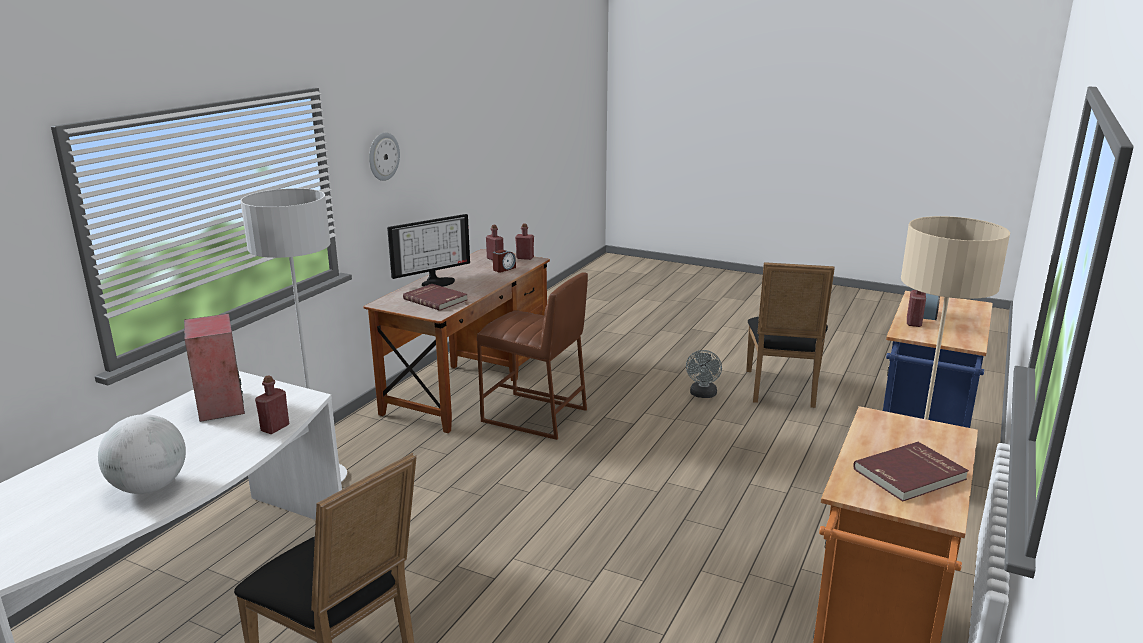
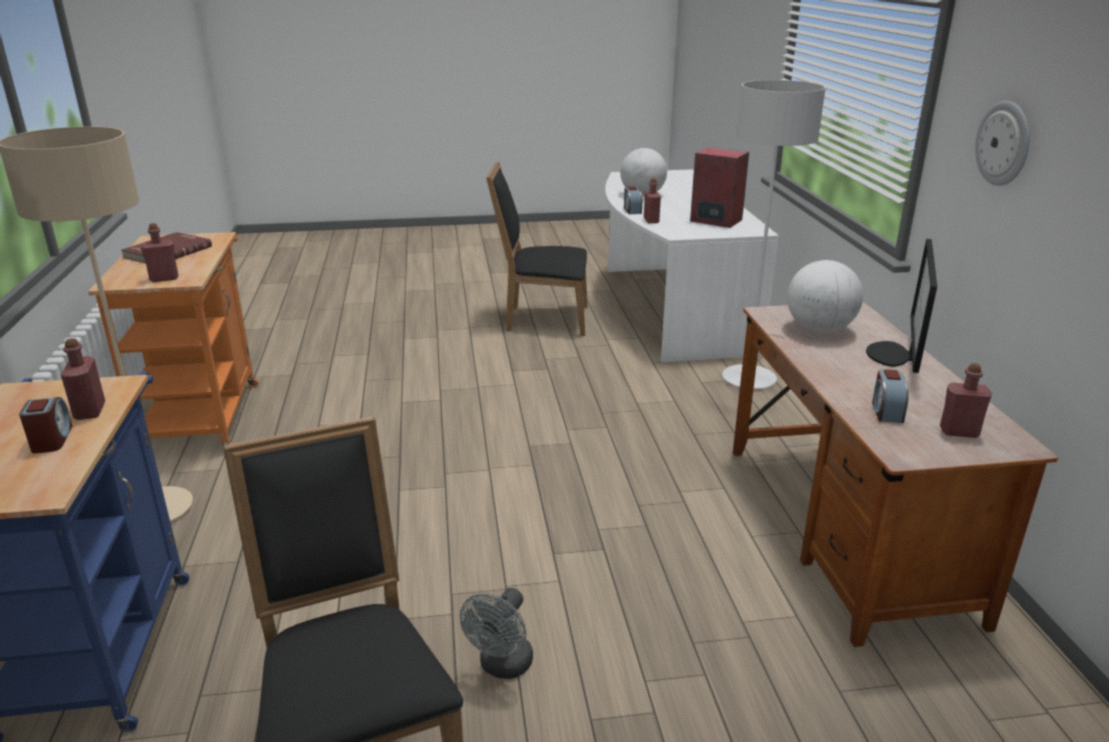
camera: 145 degrees right, 5 degrees up
red book [403,284,468,311] -> globe [787,260,863,333]
brown stool [477,272,588,440] -> none
red bottle [515,223,534,260] -> red bottle moved to [141,223,178,282]
grey fan [686,350,722,398] -> grey fan turned 135 degrees counterclockwise [460,588,533,679]
none -> alarm clock [624,186,642,214]

